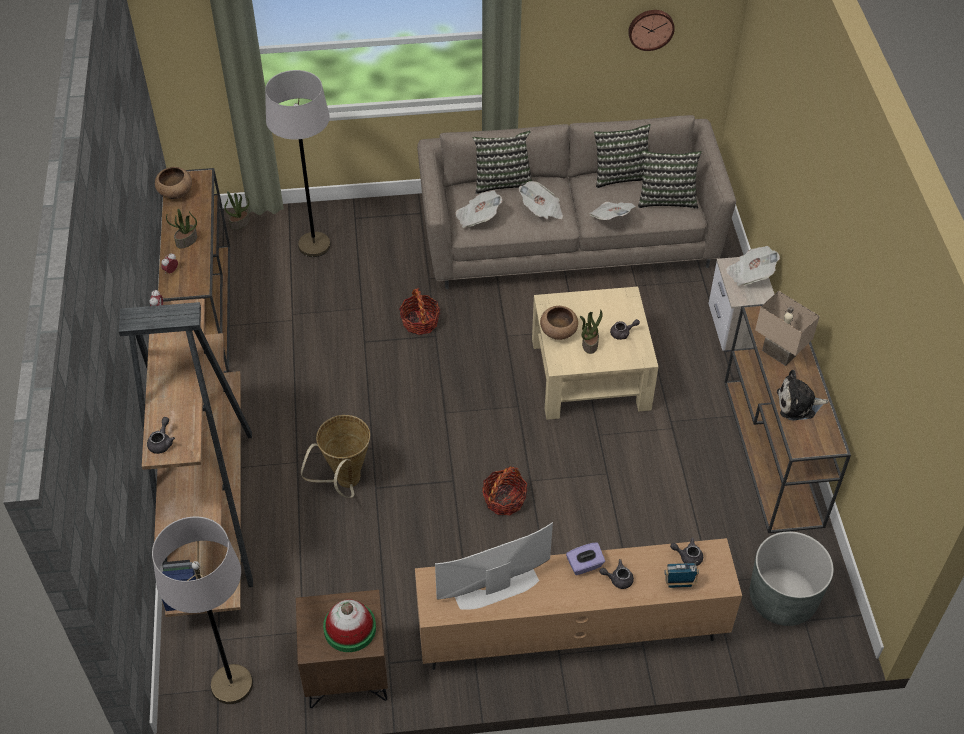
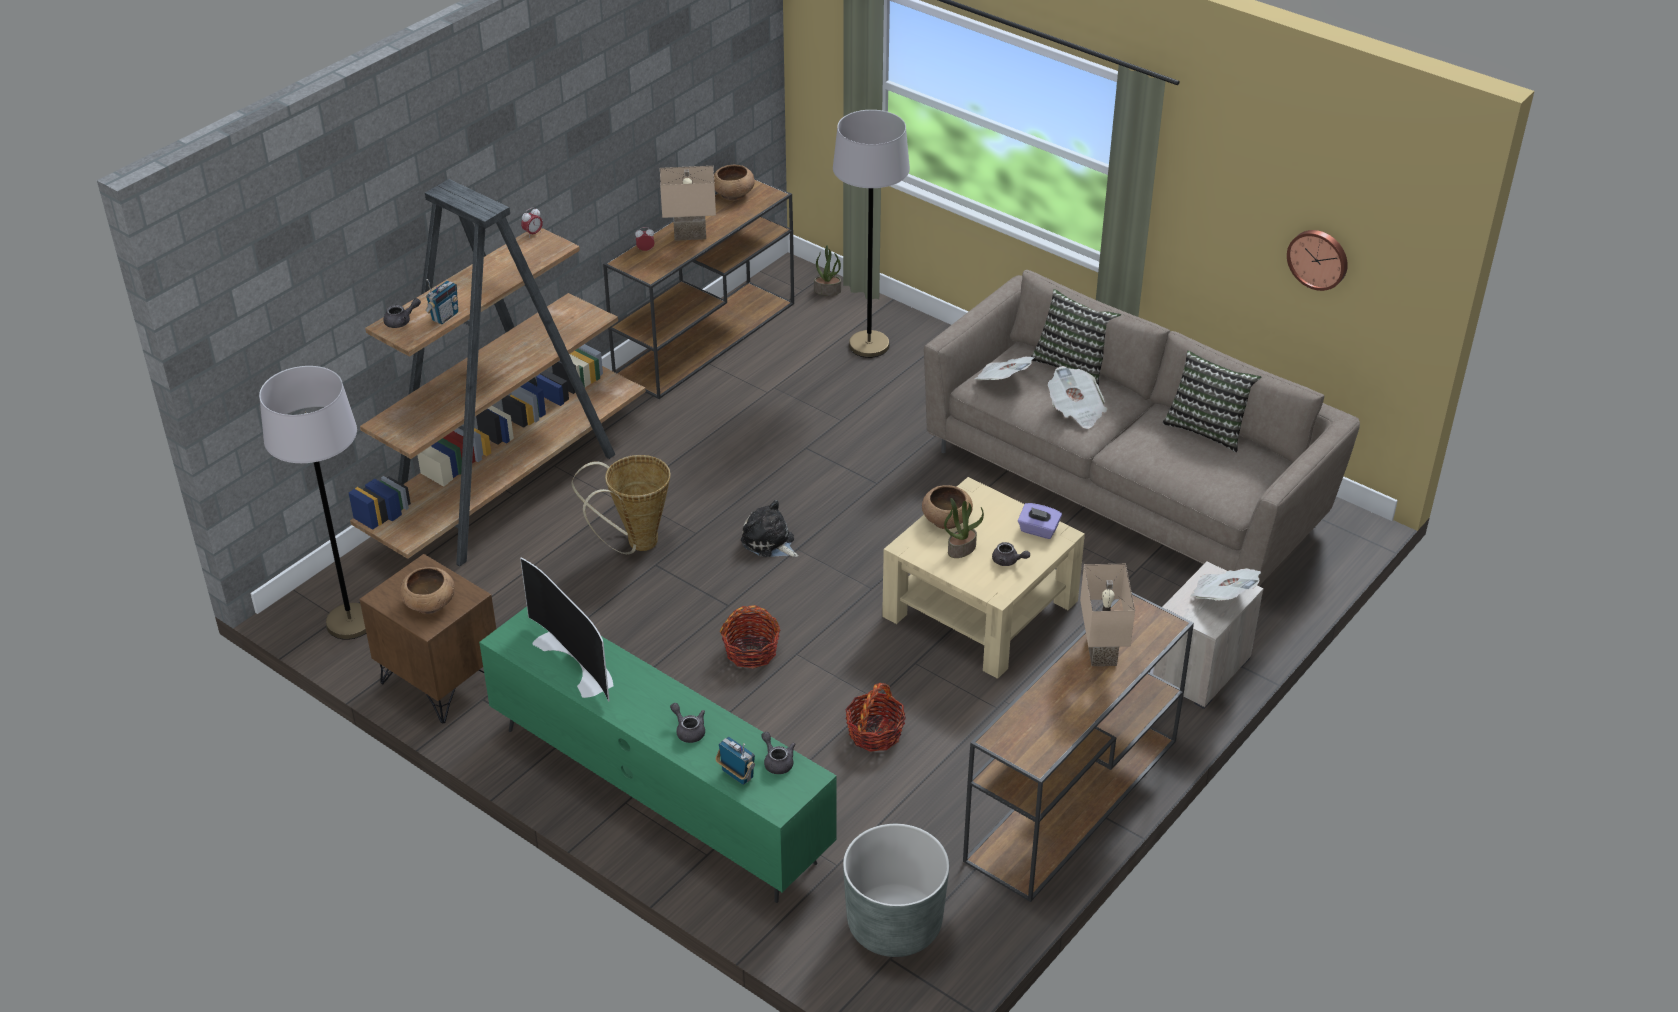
camera: 45 degrees right, 10 degrees down
potted plant [166,209,197,248] -> beige table lamp [660,166,716,241]
hat [323,600,376,652] -> brown bowl [400,567,455,614]
basket [399,288,441,335] -> basket moved to [845,683,906,752]
brown tv stand [415,538,742,670] -> green tv stand [479,606,837,903]
television [435,522,553,610] -> television turned 150 degrees counterclockwise [520,558,614,702]
purple tissue box [566,542,605,575] -> purple tissue box moved to [1018,503,1062,539]
newspaper [588,202,636,220] -> none
pillow [638,151,702,209] -> none
plush toy [777,370,829,421] -> plush toy moved to [741,500,799,557]
none -> radio [425,279,458,324]

